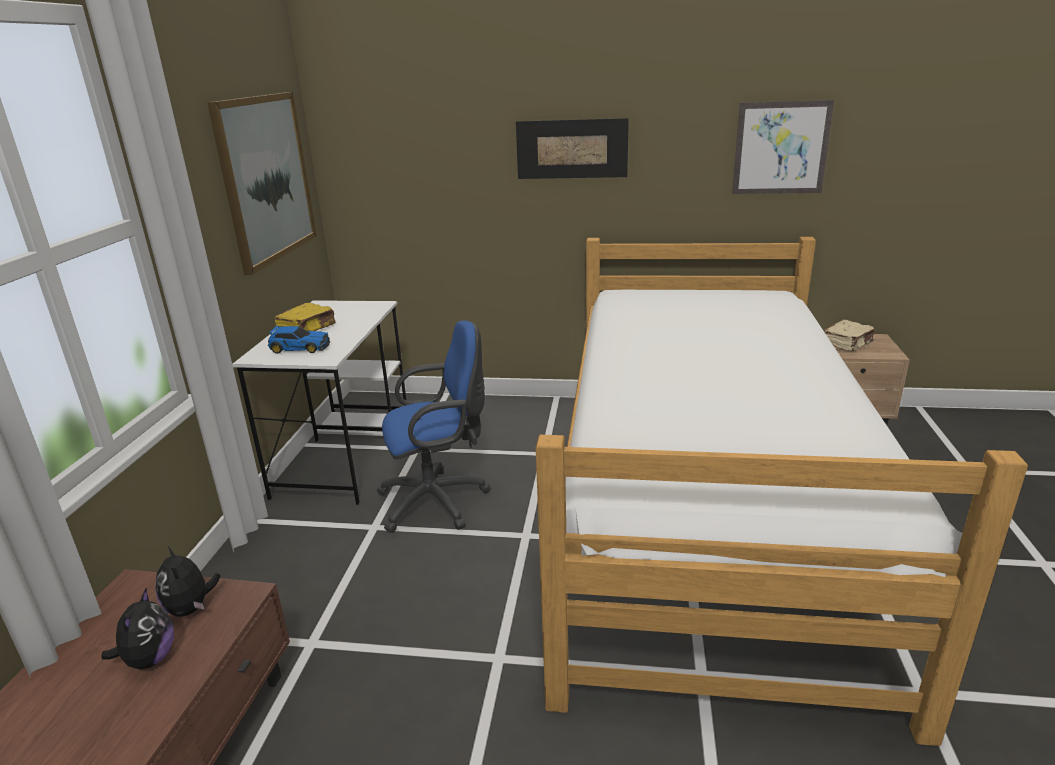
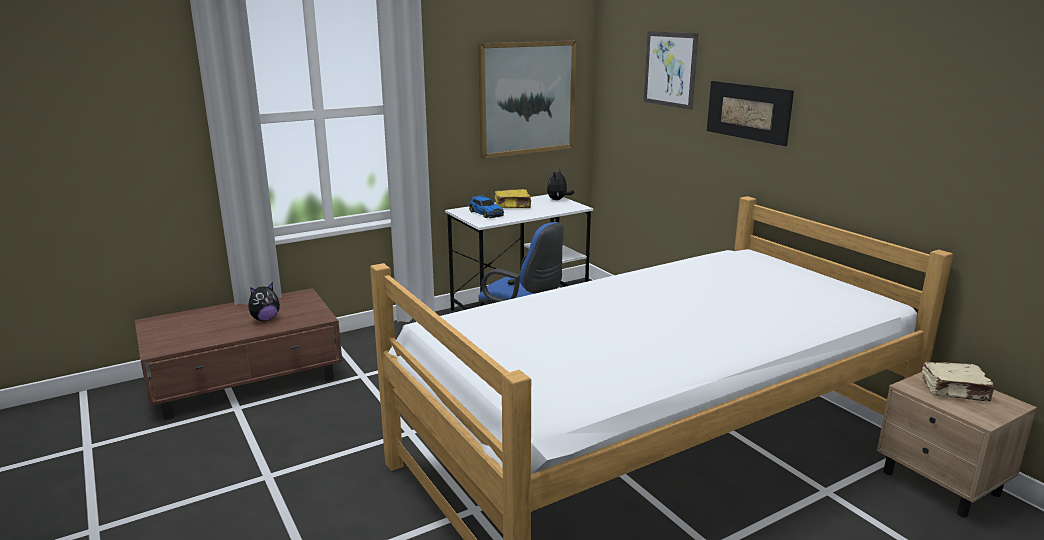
camera: 50 degrees right, 5 degrees down
plush toy [155,546,220,617] -> plush toy moved to [547,169,574,200]
picture [732,100,834,194] -> picture moved to [644,31,698,110]

